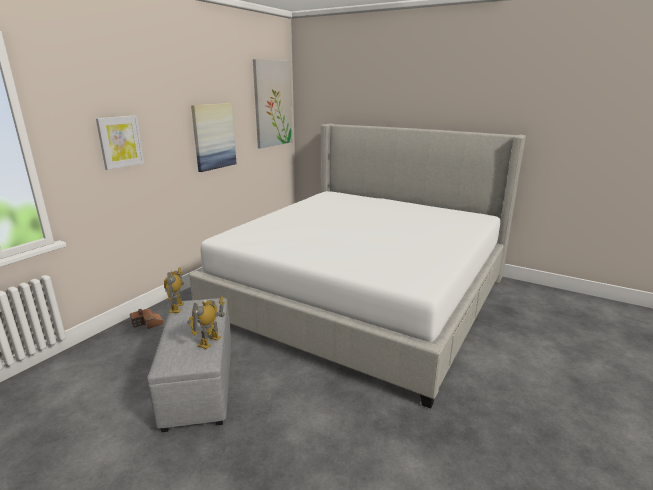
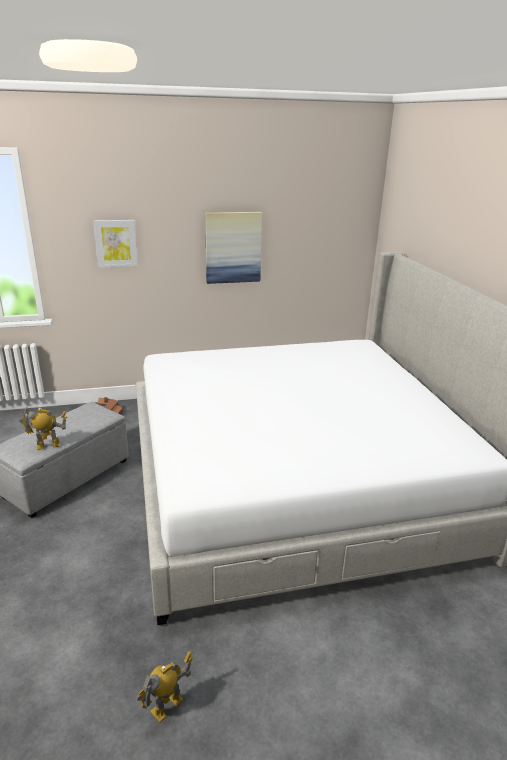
camera: 45 degrees right, 5 degrees up
toy robot [164,268,184,313] -> toy robot moved to [136,651,193,723]
picture [253,59,292,149] -> none

